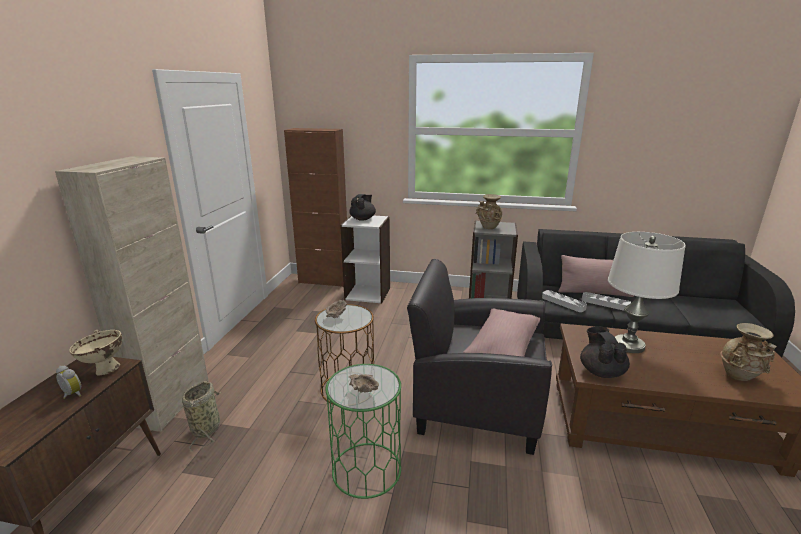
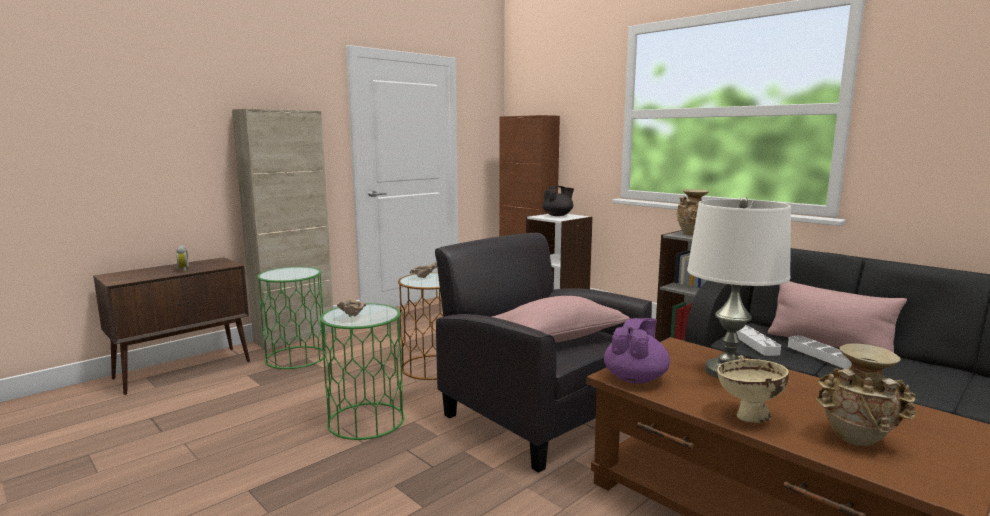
camera: 35 degrees right, 10 degrees down
beige bowl [69,330,122,375] -> beige bowl moved to [717,355,789,423]
basket [182,381,221,451] -> green side table [257,267,326,369]
black teapot [580,326,630,378] -> purple teapot [604,318,670,384]

